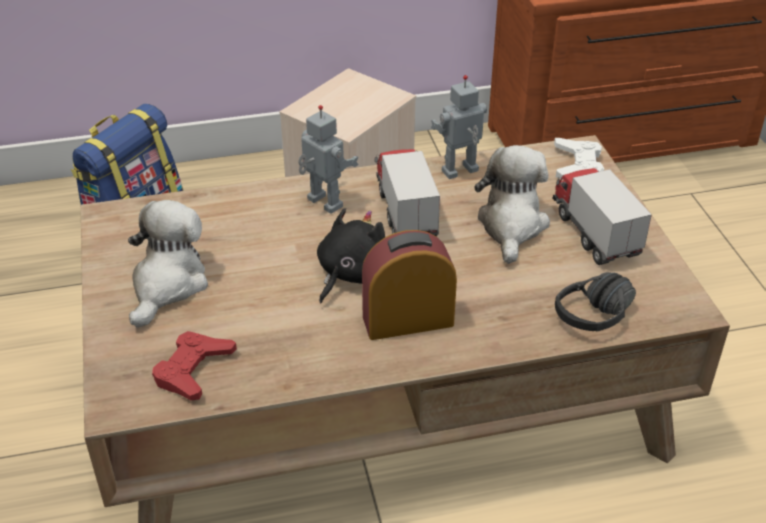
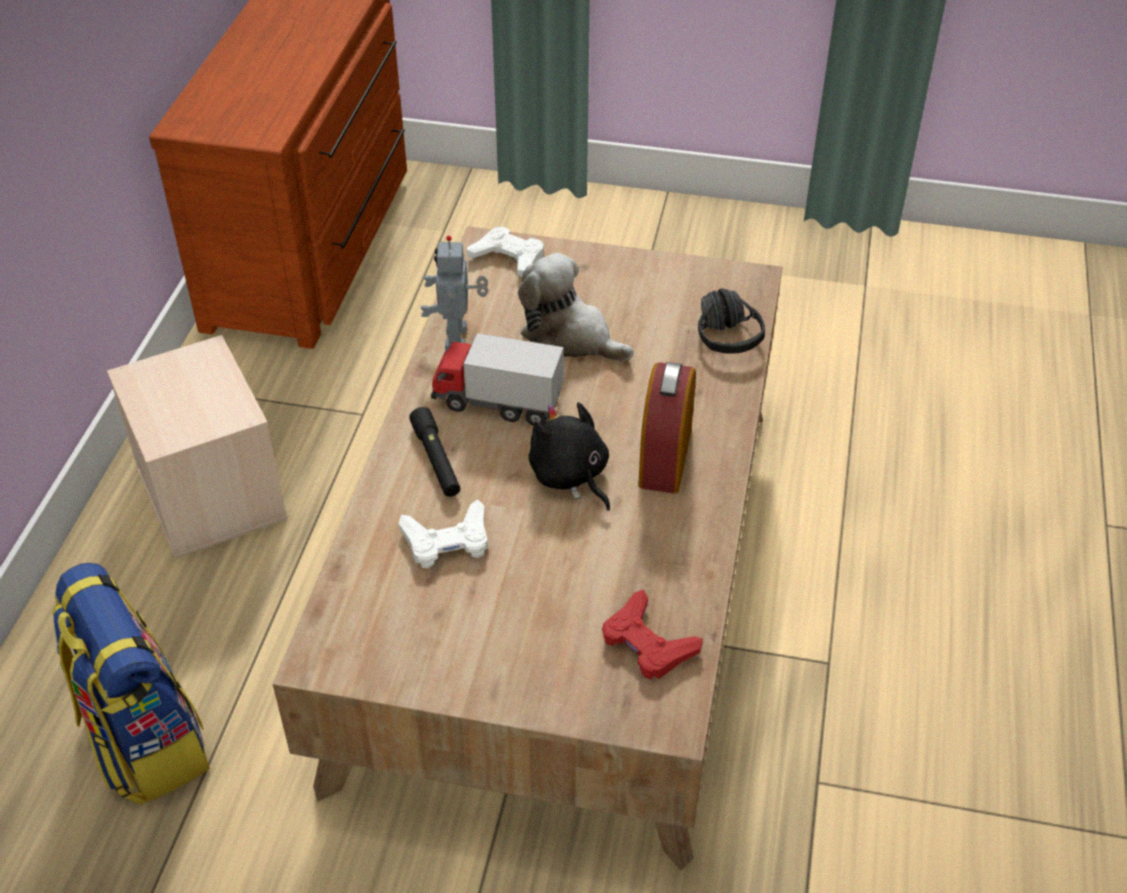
camera: 65 degrees left, 5 degrees up
plush toy [128,200,208,328] -> none
toy robot [298,105,359,214] -> black flashlight [409,407,460,497]
toy truck [553,168,652,265] -> none
none -> white game controller [398,500,488,568]

